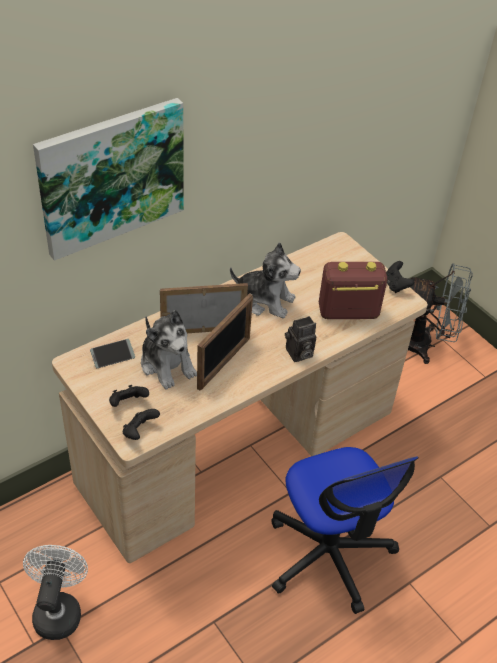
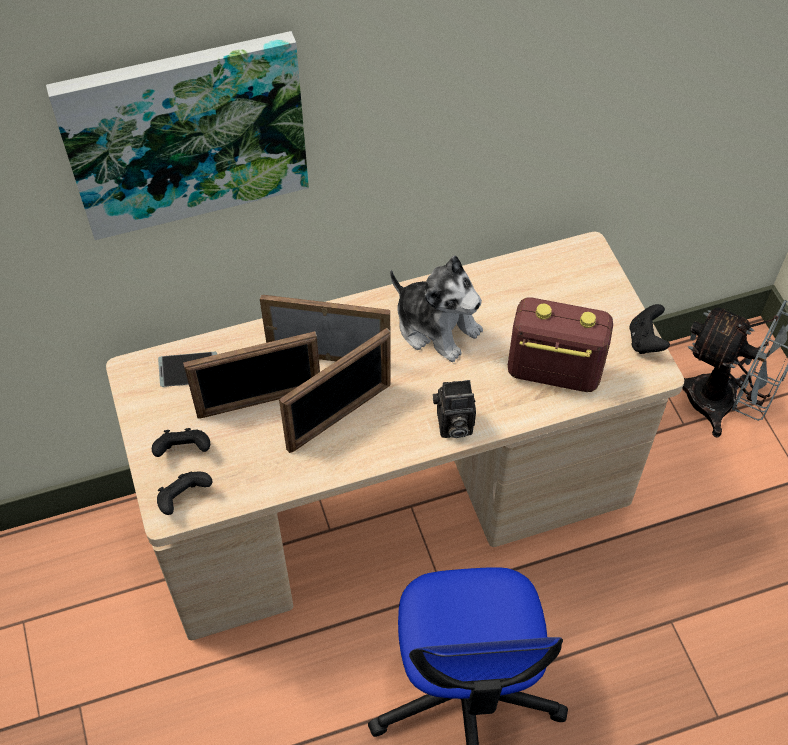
camera: 20 degrees right, 10 degrees up
white fan [23,545,88,640] -> none
plush toy [141,310,197,390] -> picture frame [183,331,320,419]

